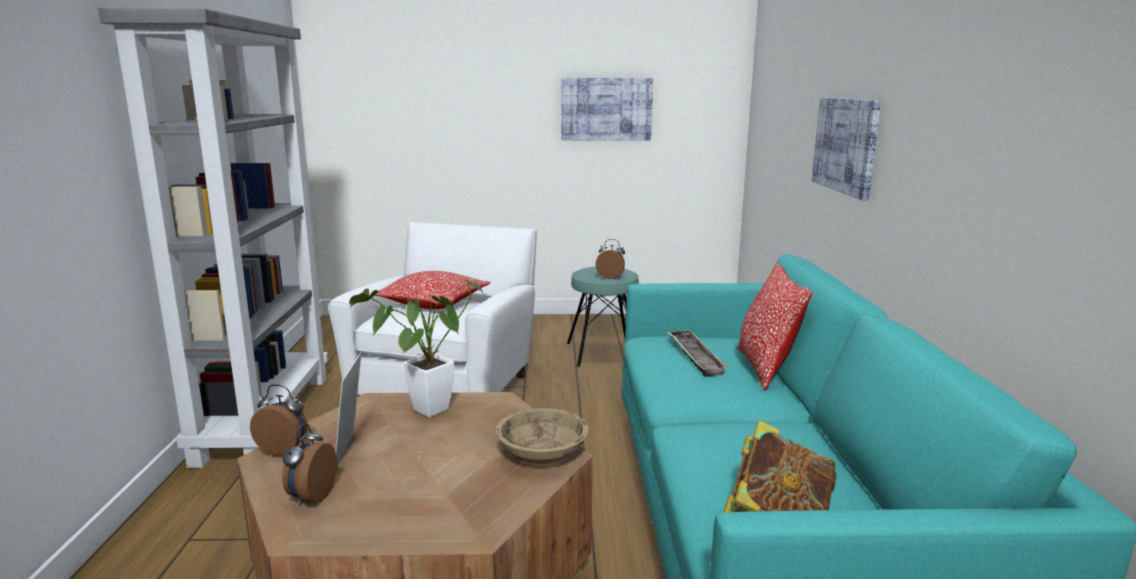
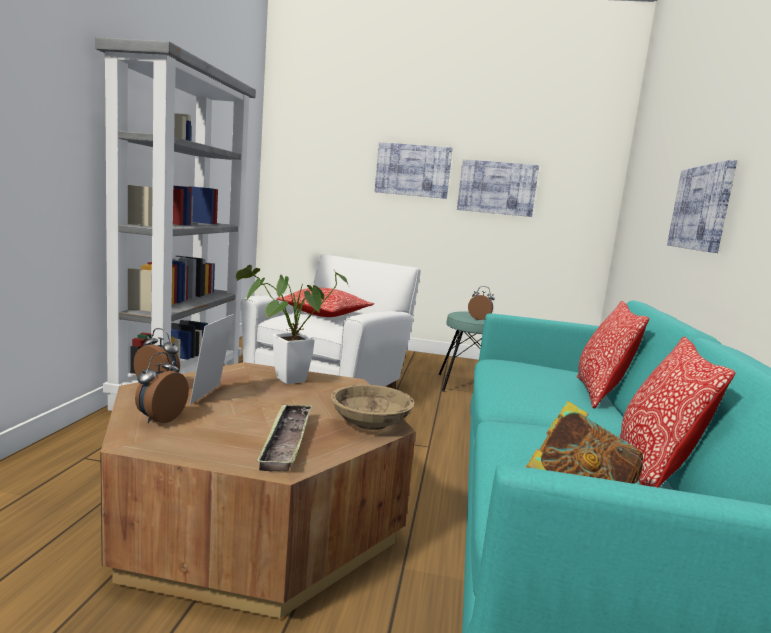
camera: 10 degrees right, 5 degrees down
tray [667,329,729,377] -> tray moved to [256,404,312,471]
none -> picture [375,142,453,199]
none -> pillow [619,336,735,488]

